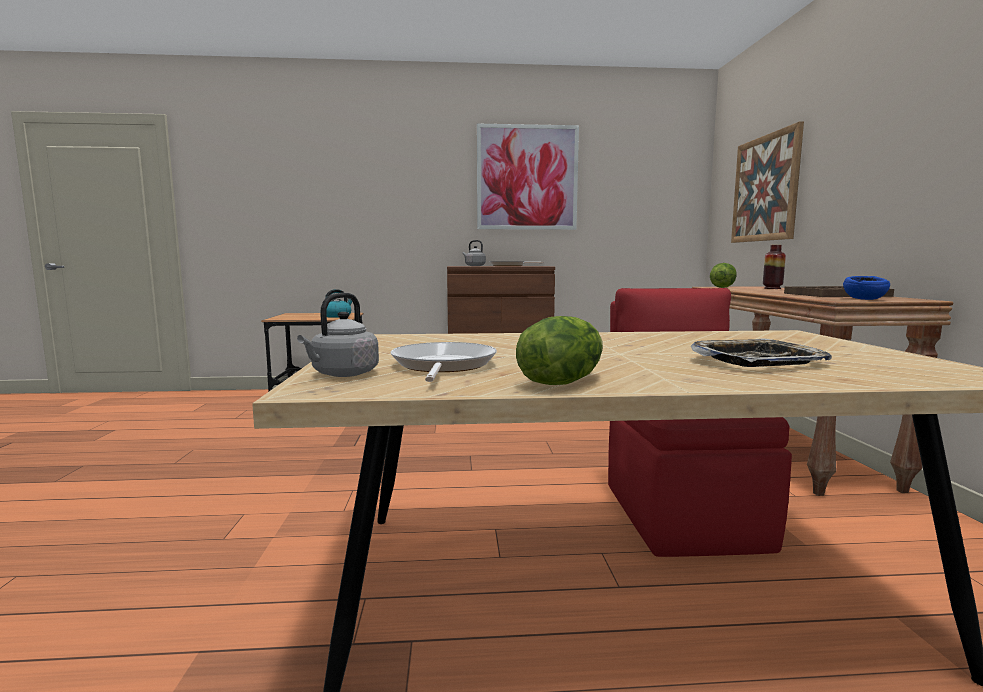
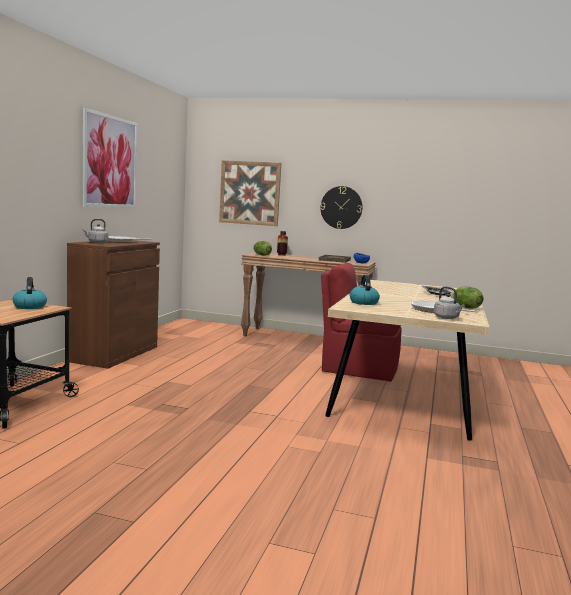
camera: 70 degrees left, 0 degrees up
none -> wall clock [320,186,363,229]
none -> kettle [350,275,380,305]

